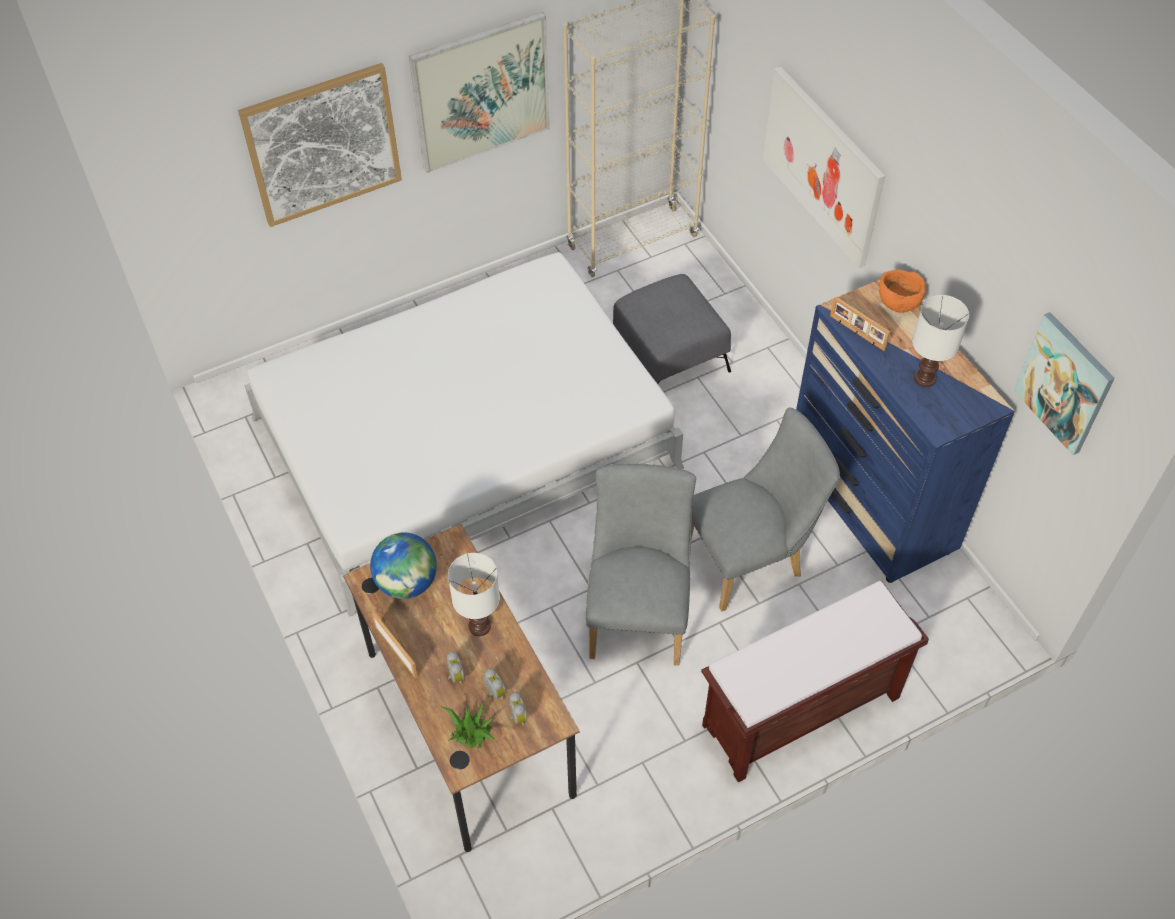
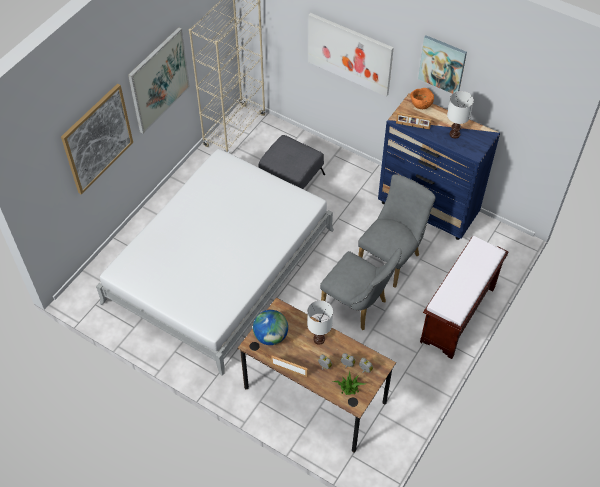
camera: 30 degrees left, 0 degrees up
grey chair [586,463,696,666] -> grey chair turned 150 degrees clockwise [320,248,402,330]
picture [1014,312,1115,455] -> picture moved to [418,35,467,94]

